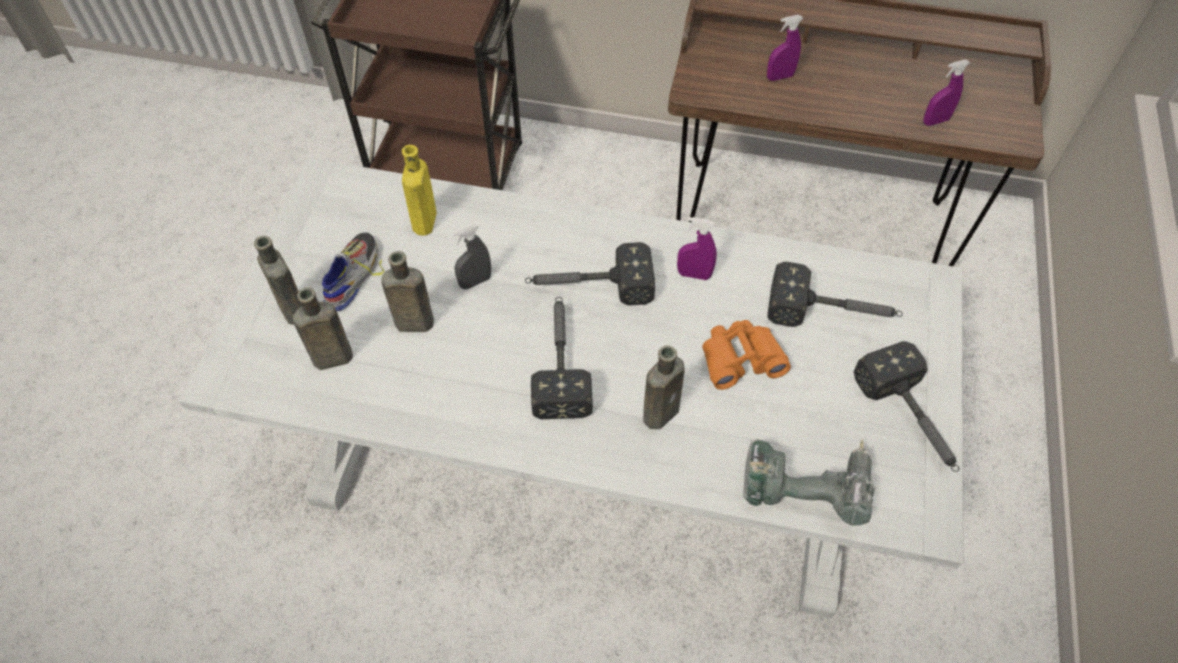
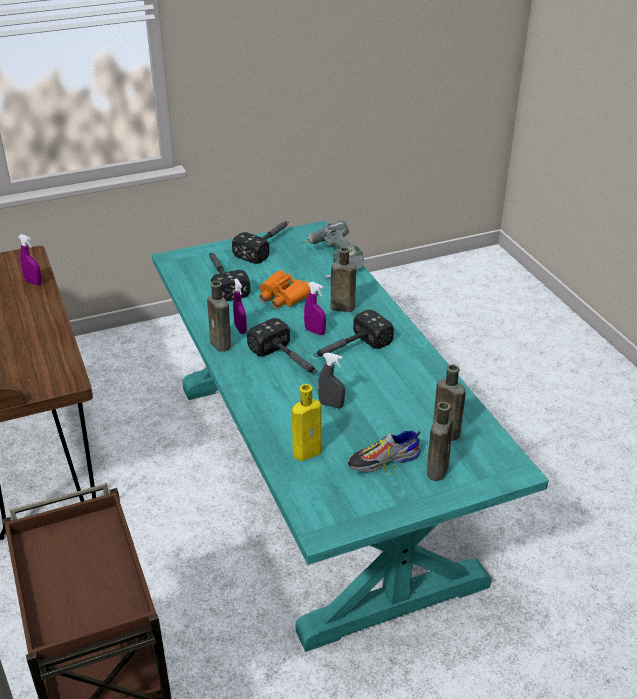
camera: 125 degrees left, 20 degrees down
white dining table [178,158,963,618] -> turquoise dining table [152,221,549,652]
brown bottle [381,251,434,332] -> brown bottle moved to [207,281,231,352]
purple spray bottle [767,15,803,81] -> purple spray bottle moved to [304,282,326,335]

